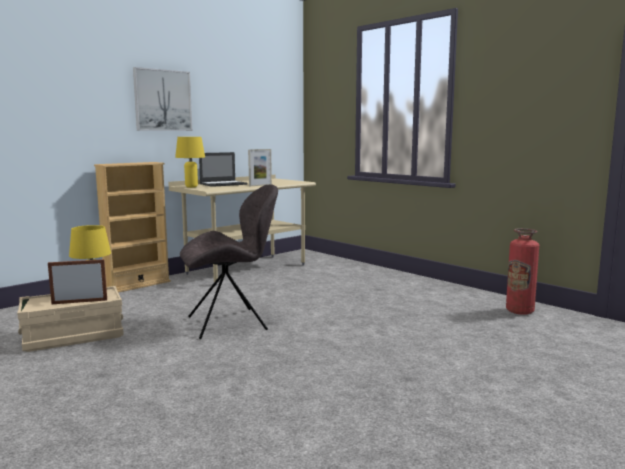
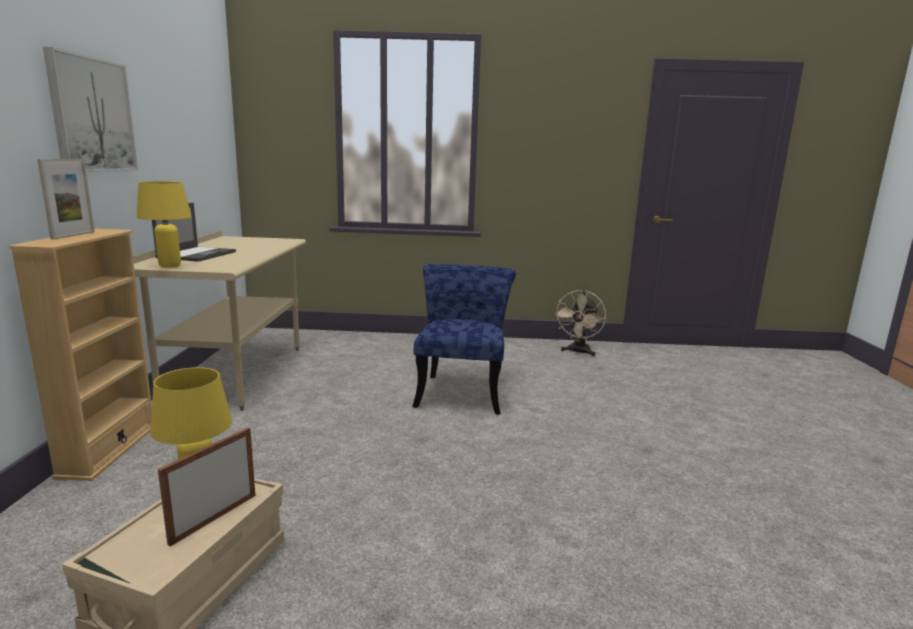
camera: 45 degrees left, 5 degrees up
grey chair [180,184,278,339] -> none
picture frame [248,149,272,186] -> picture frame moved to [37,159,95,240]
fire extinguisher [506,228,539,315] -> beige fan [554,290,606,356]
none -> blue chair [412,264,516,415]

